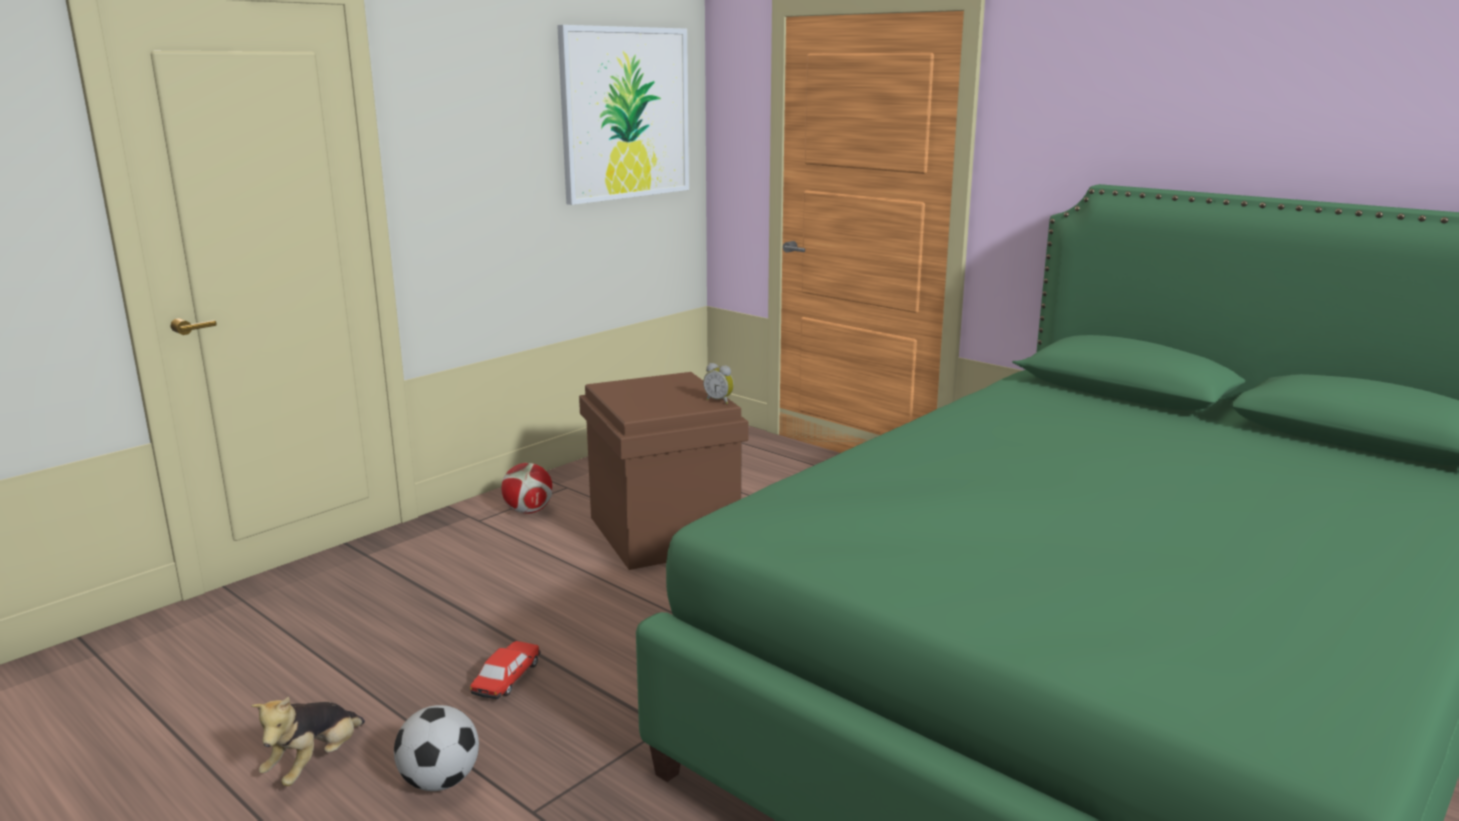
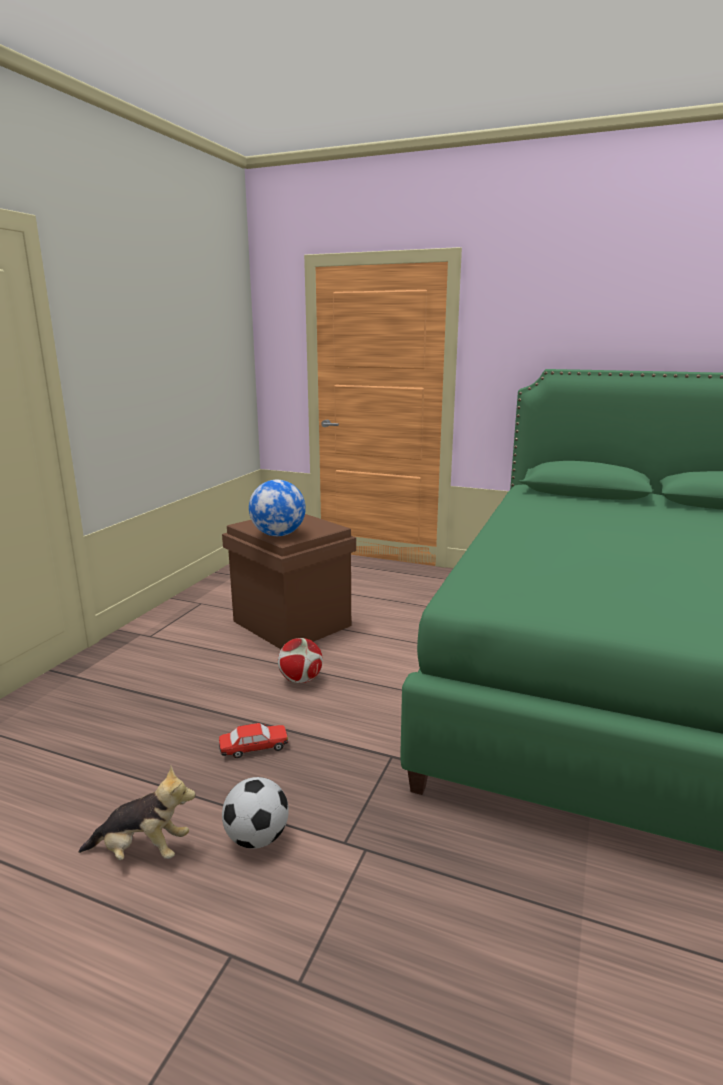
camera: 20 degrees left, 0 degrees up
plush toy [251,697,365,786] -> plush toy turned 90 degrees counterclockwise [79,766,196,860]
toy car [470,641,541,699] -> toy car turned 75 degrees clockwise [219,723,288,758]
football [502,463,553,514] -> football moved to [278,638,323,683]
picture [557,25,689,205] -> none
alarm clock [703,363,734,404] -> none
none -> globe [249,480,306,536]

